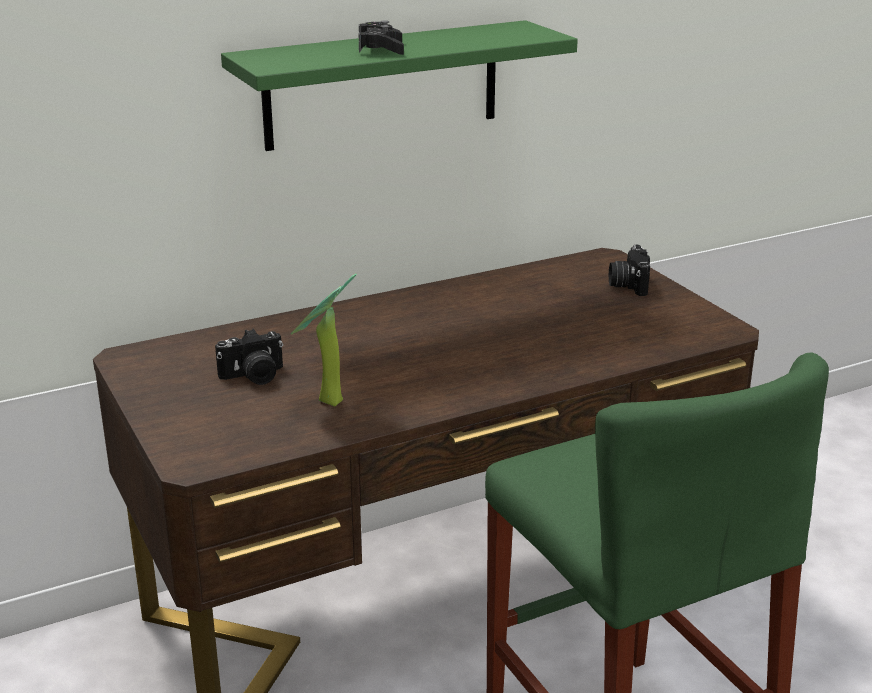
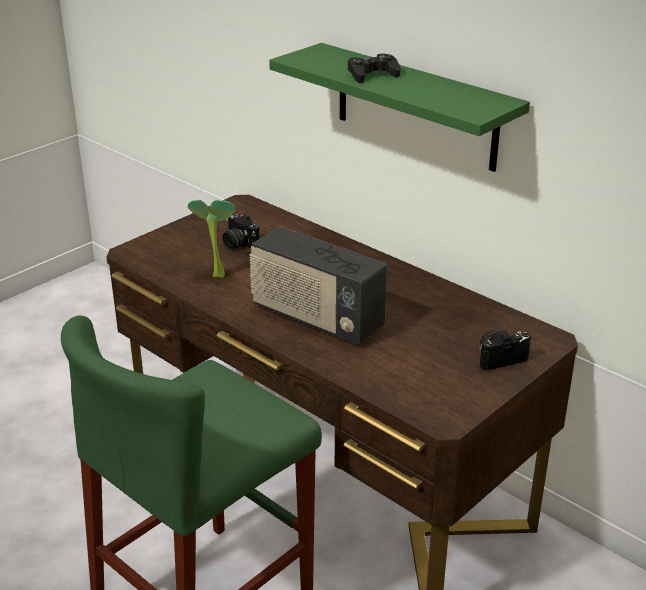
camera: 70 degrees right, 5 degrees up
none -> radio [249,226,387,345]

